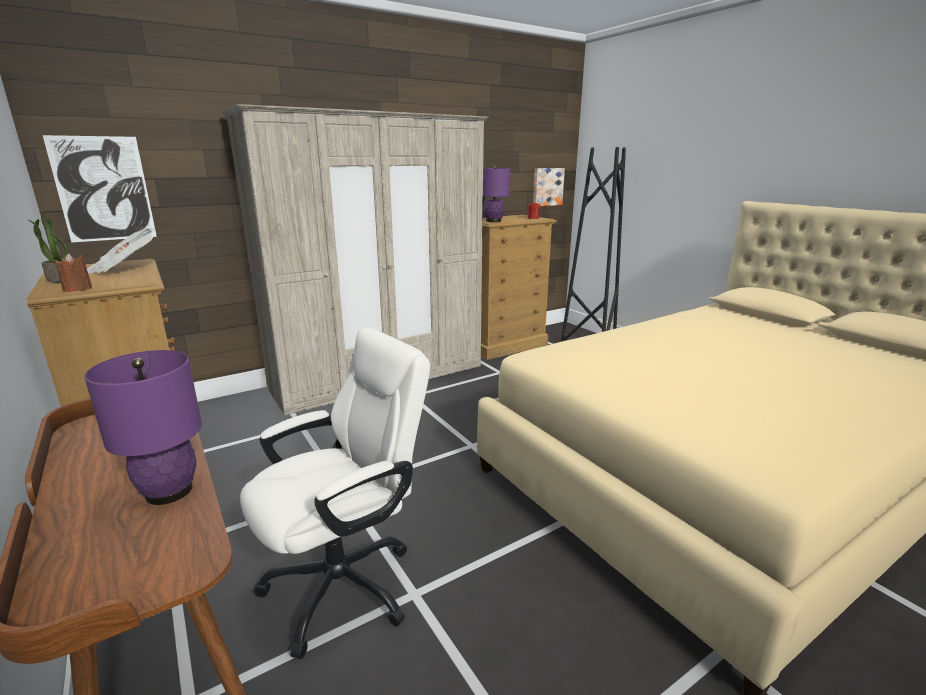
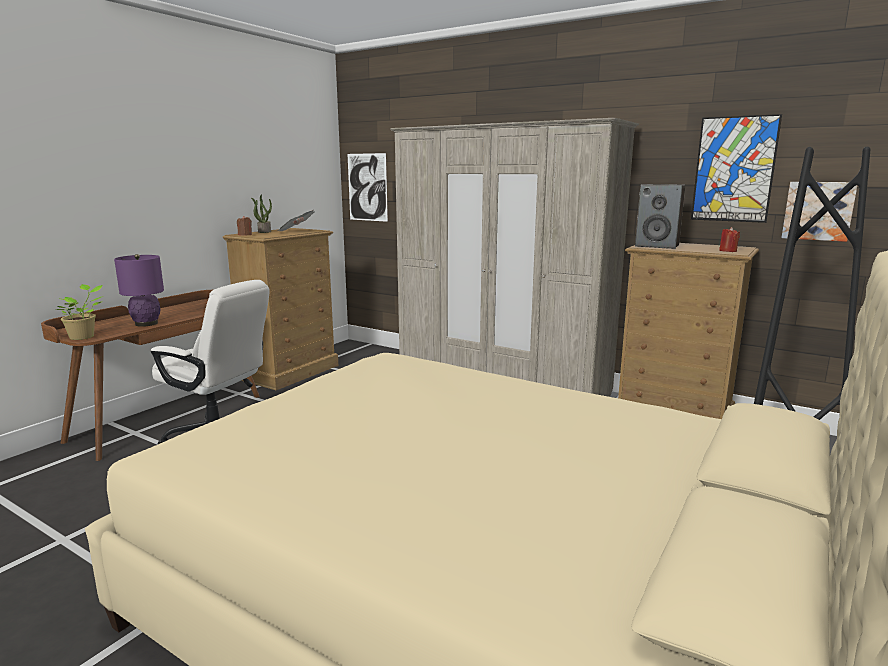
camera: 65 degrees right, 5 degrees down
purple table lamp [483,166,510,222] -> speaker [635,184,685,249]
none -> potted plant [57,284,104,340]
none -> picture [691,114,782,223]

